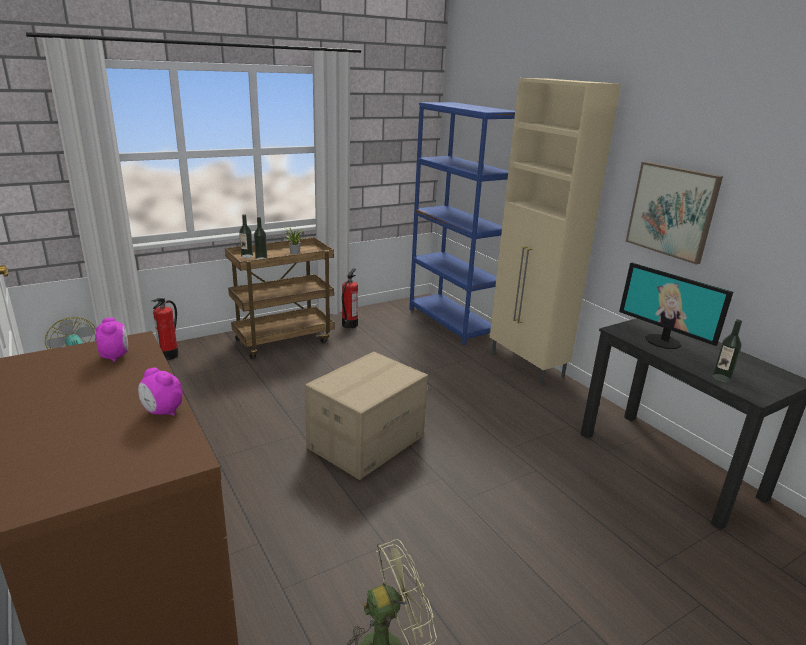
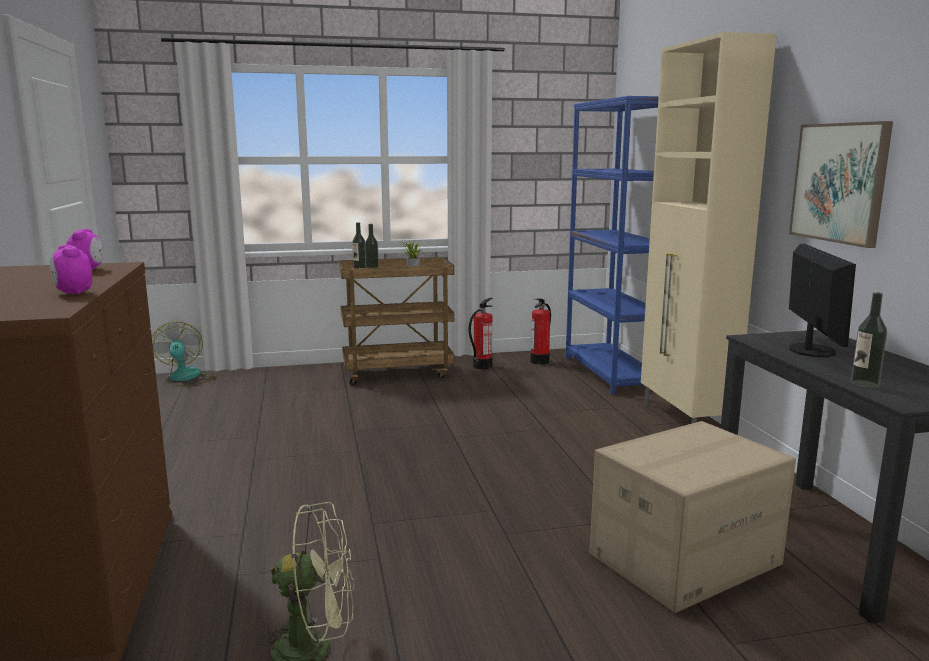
camera: 20 degrees right, 10 degrees down
fire extinguisher [151,298,179,360] -> fire extinguisher moved to [530,298,551,365]
cardboard box [305,352,428,480] -> cardboard box moved to [590,421,796,613]
monitor [619,263,733,349] -> monitor turned 150 degrees counterclockwise [789,244,856,357]

